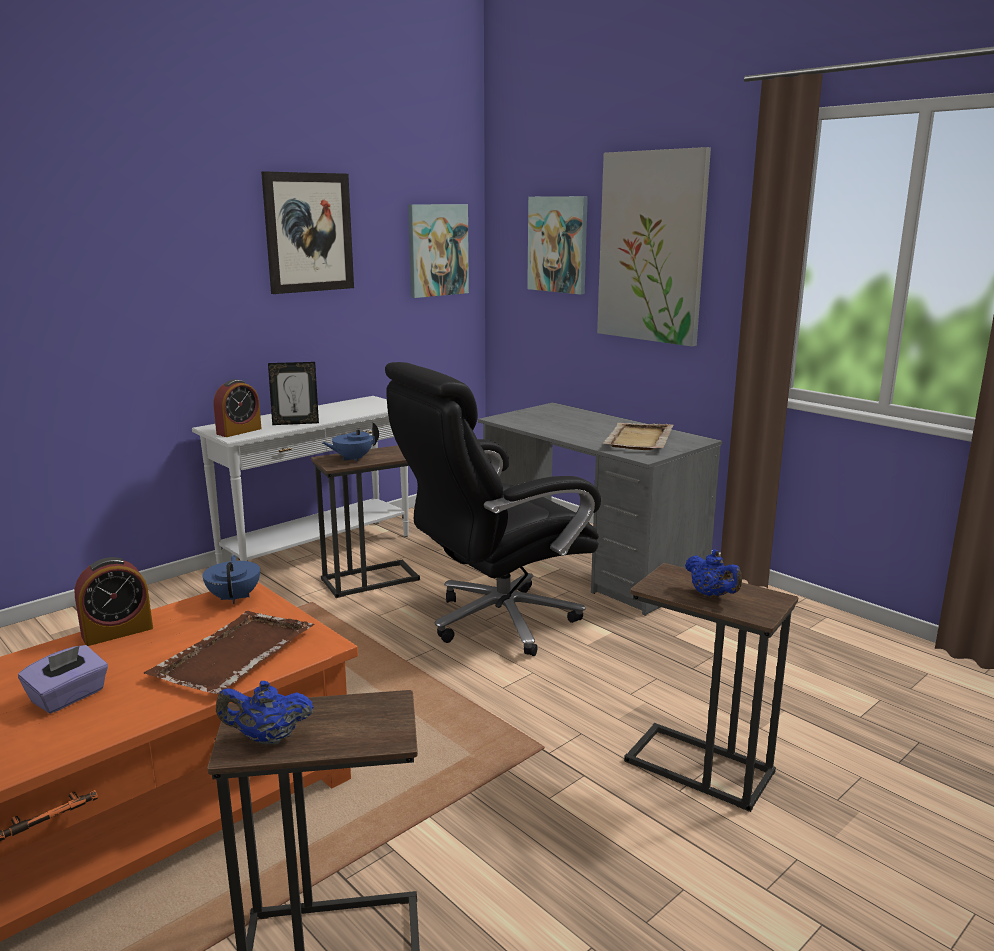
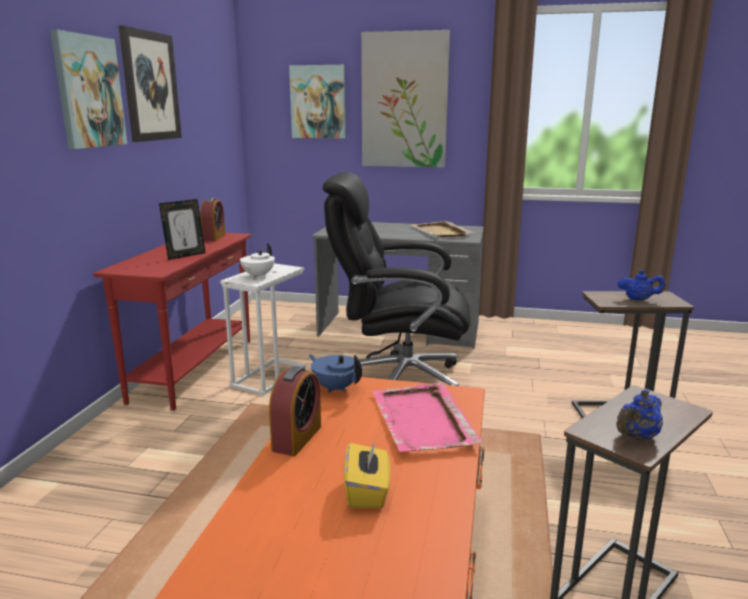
camera: 35 degrees left, 0 degrees up
purple tissue box [18,645,108,714] -> yellow tissue box [344,439,390,508]
brown tray [143,611,314,694] -> pink tray [372,383,483,452]
white console table [192,396,409,564] -> red console table [93,233,251,411]
alarm clock [213,379,262,437] -> alarm clock moved to [200,198,226,241]
brown side table [311,445,420,598] -> white side table [220,263,306,396]
blue teapot [323,422,379,461] -> white teapot [240,243,275,278]
black office chair [385,362,601,656] -> black office chair turned 75 degrees clockwise [323,172,470,386]
picture [408,204,469,298] -> picture moved to [50,30,127,149]

